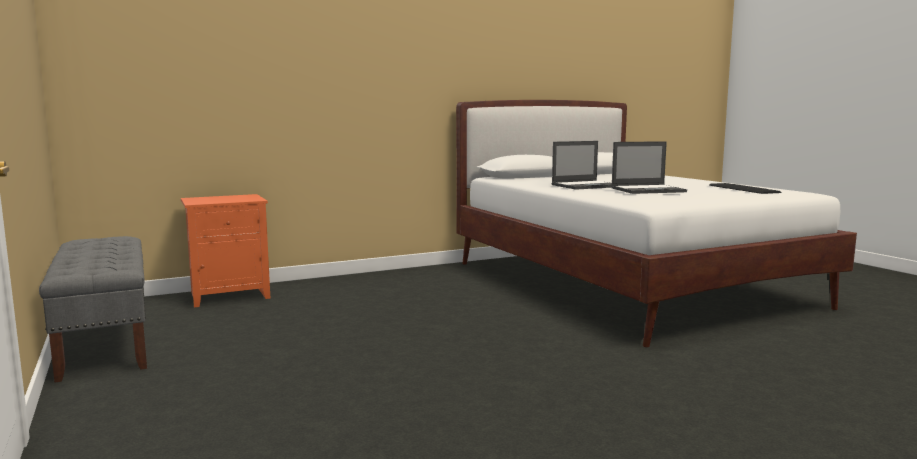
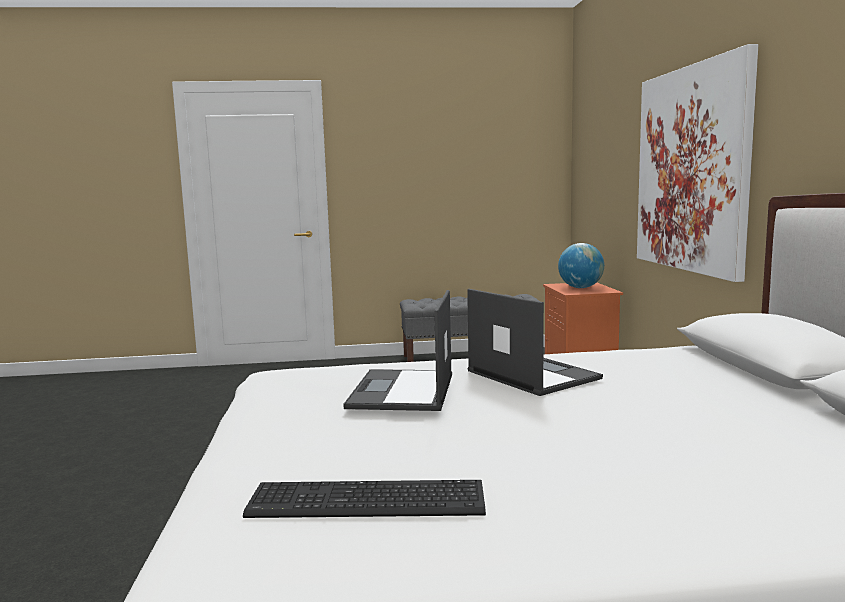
camera: 110 degrees right, 0 degrees up
laptop [552,141,612,190] -> laptop turned 150 degrees clockwise [467,289,603,396]
none -> globe [558,243,604,288]
none -> picture [637,44,758,282]

